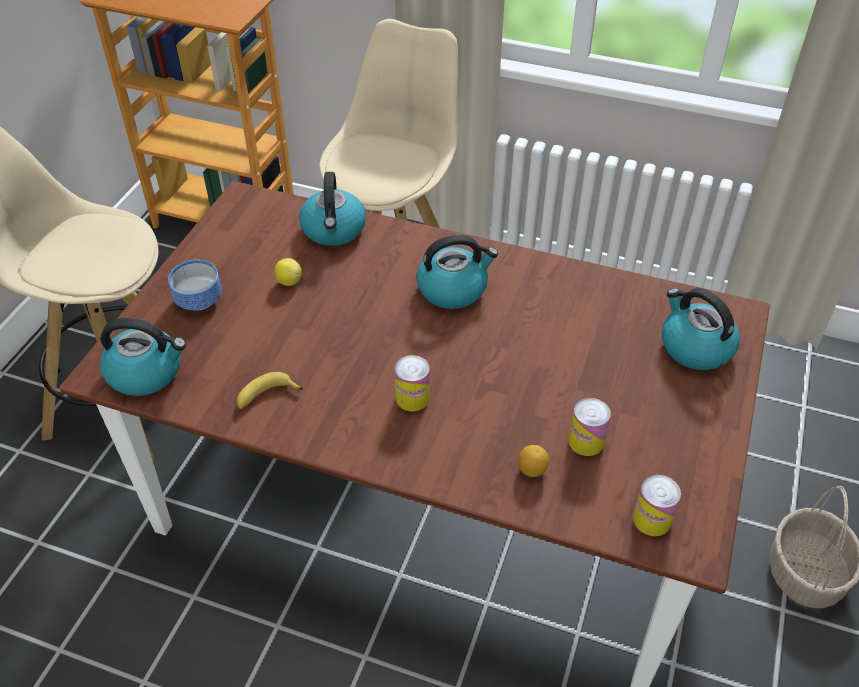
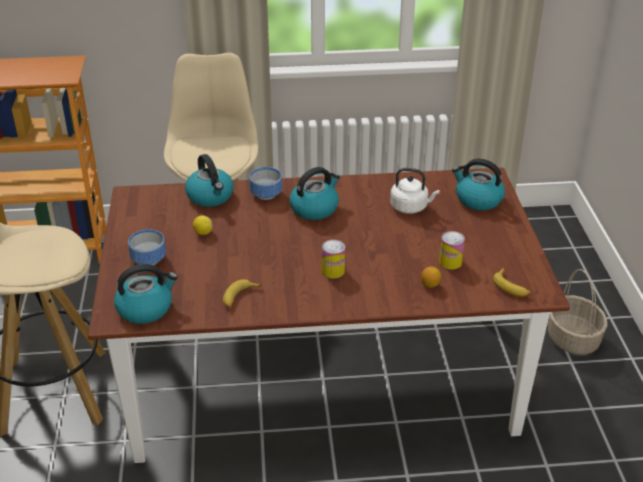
camera: 25 degrees left, 10 degrees down
can [633,475,681,536] -> banana [493,268,531,297]
none -> bowl [249,167,282,200]
none -> white kettle [390,168,439,214]

